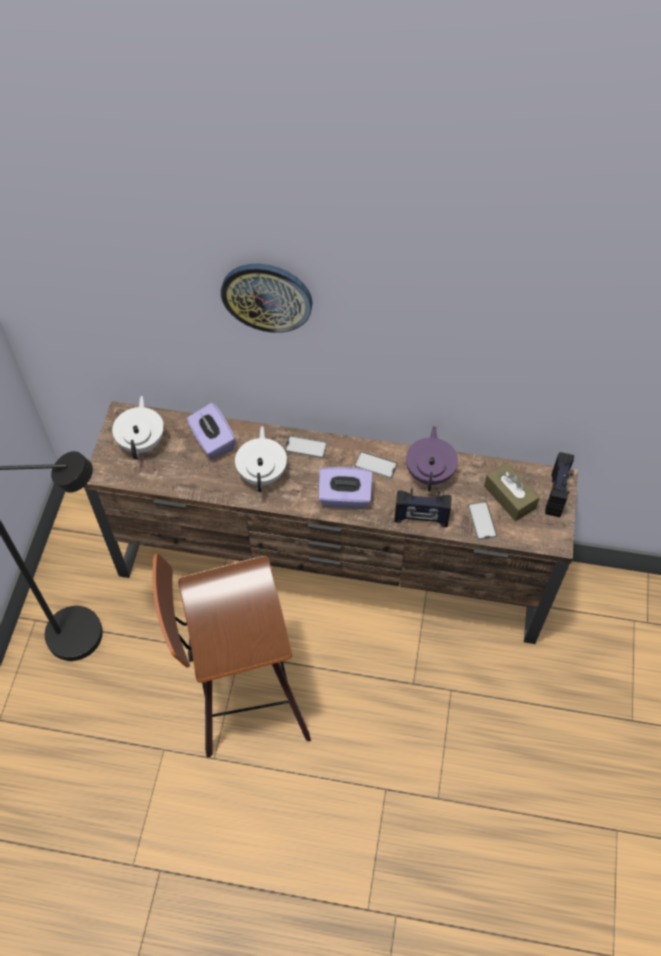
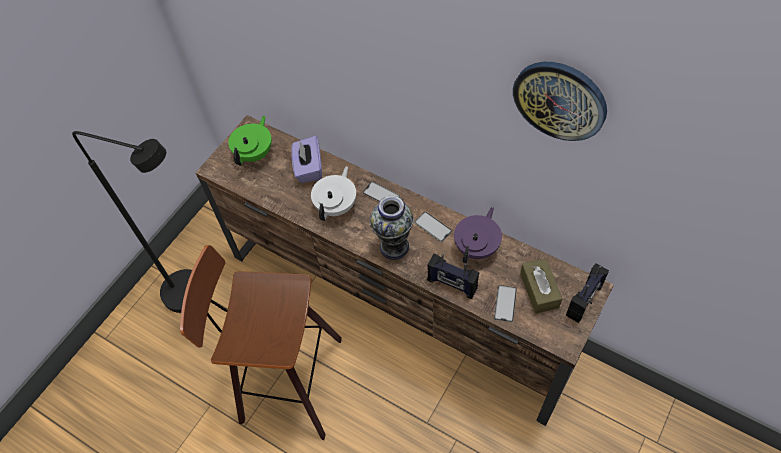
camera: 25 degrees right, 0 degrees up
white teapot [112,396,164,459] -> green teapot [228,116,272,165]
wall clock [221,264,312,333] -> wall clock moved to [513,62,607,141]
purple tissue box [318,467,373,508] -> vase [370,196,414,260]

